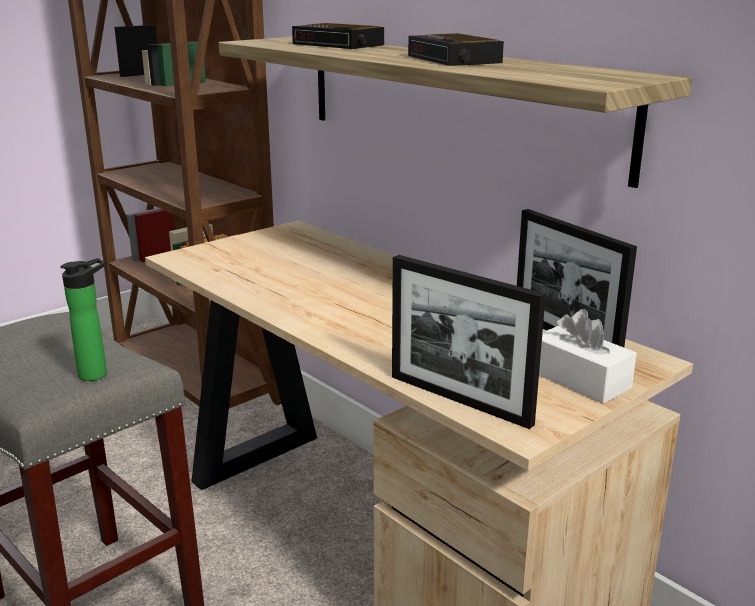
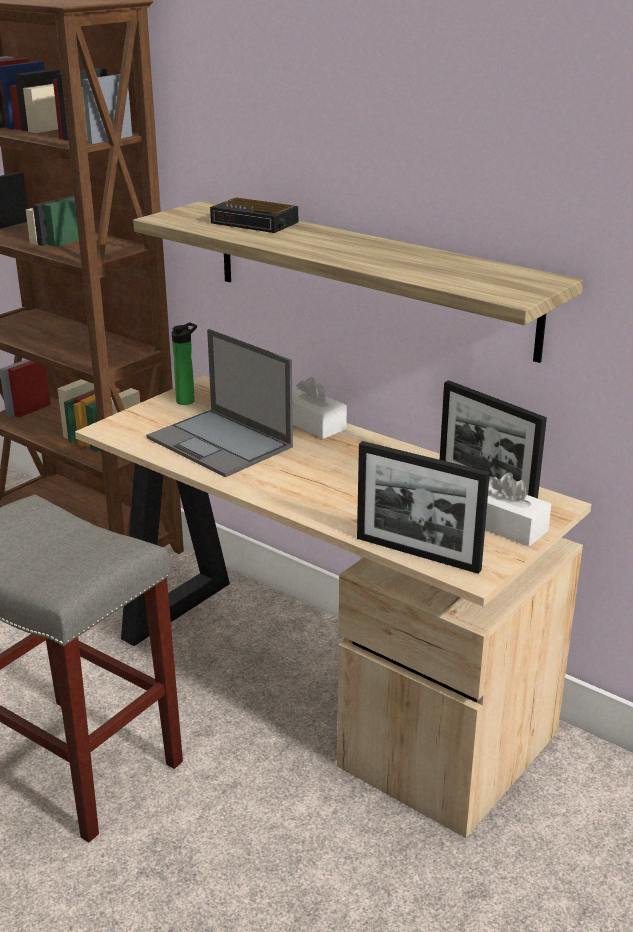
camera: 10 degrees left, 5 degrees up
bottle [60,258,107,381] -> bottle moved to [172,323,197,405]
alarm clock [408,33,504,66] -> none
none -> laptop [146,329,293,477]
none -> white tissue box [292,377,347,439]

